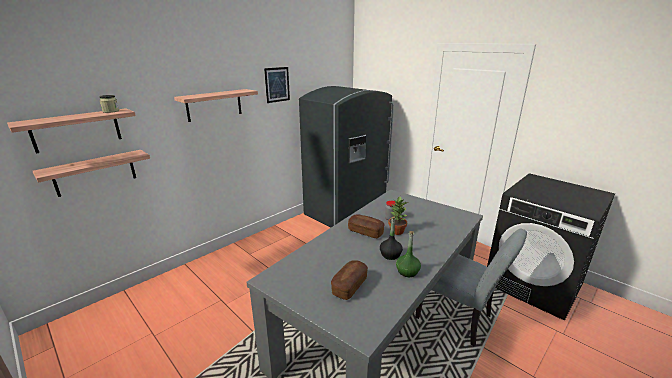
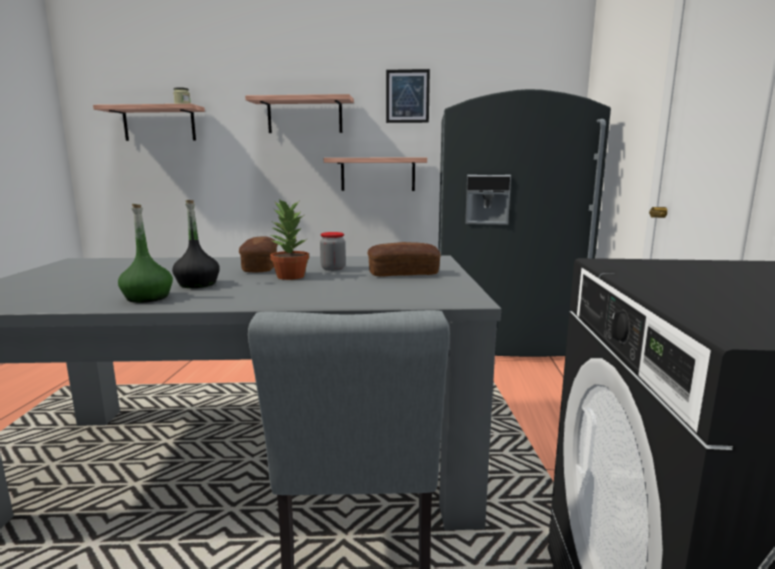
camera: 50 degrees right, 10 degrees down
shelf [33,150,150,197] -> shelf moved to [324,158,427,191]
bread [331,261,368,300] -> bread moved to [367,242,440,276]

